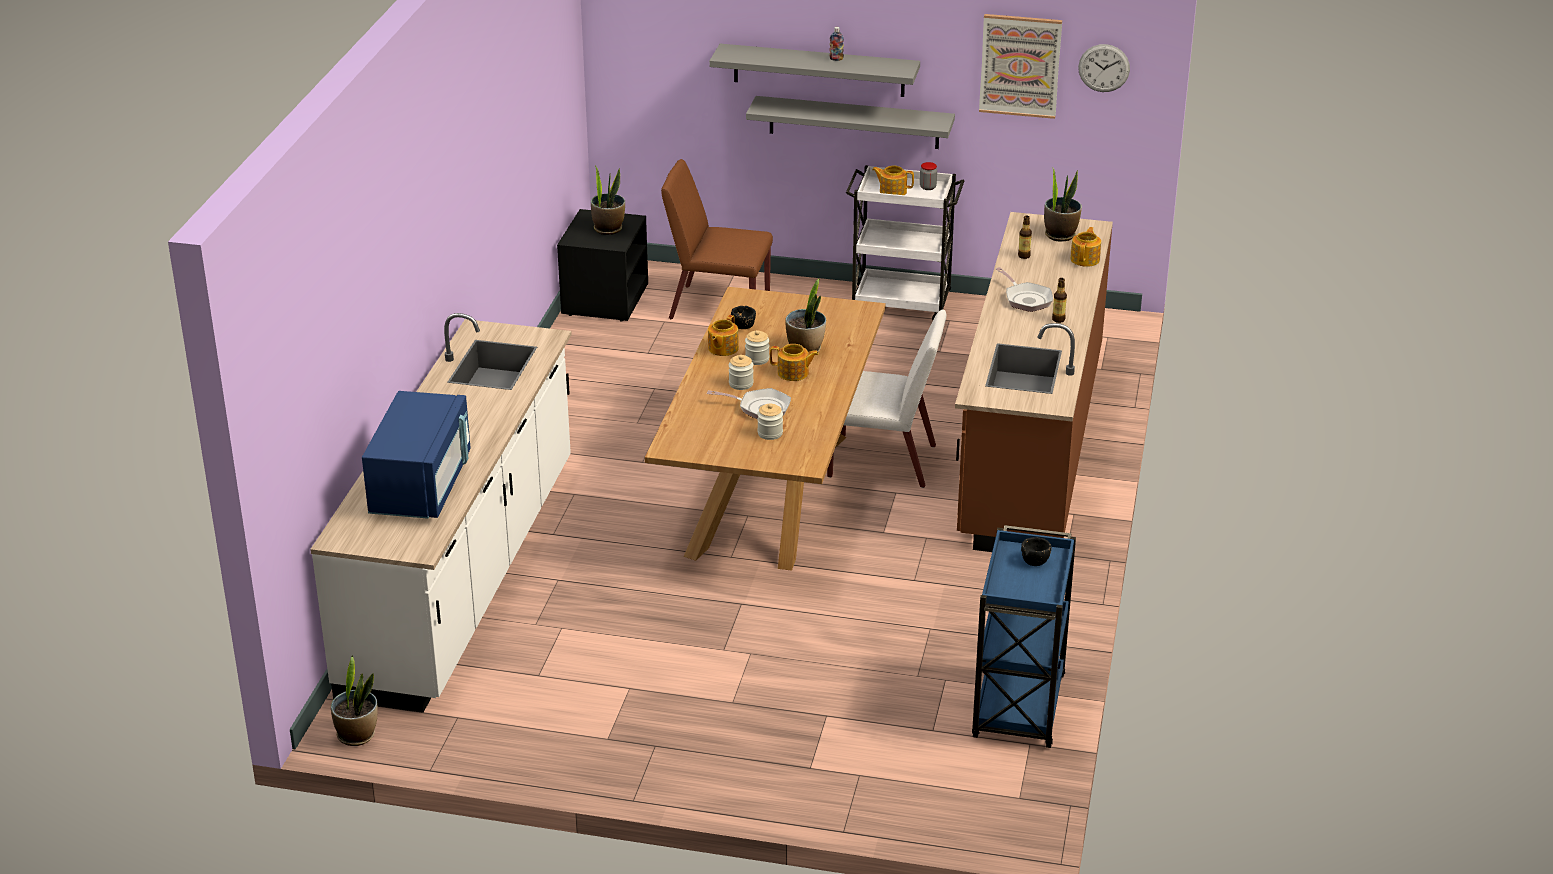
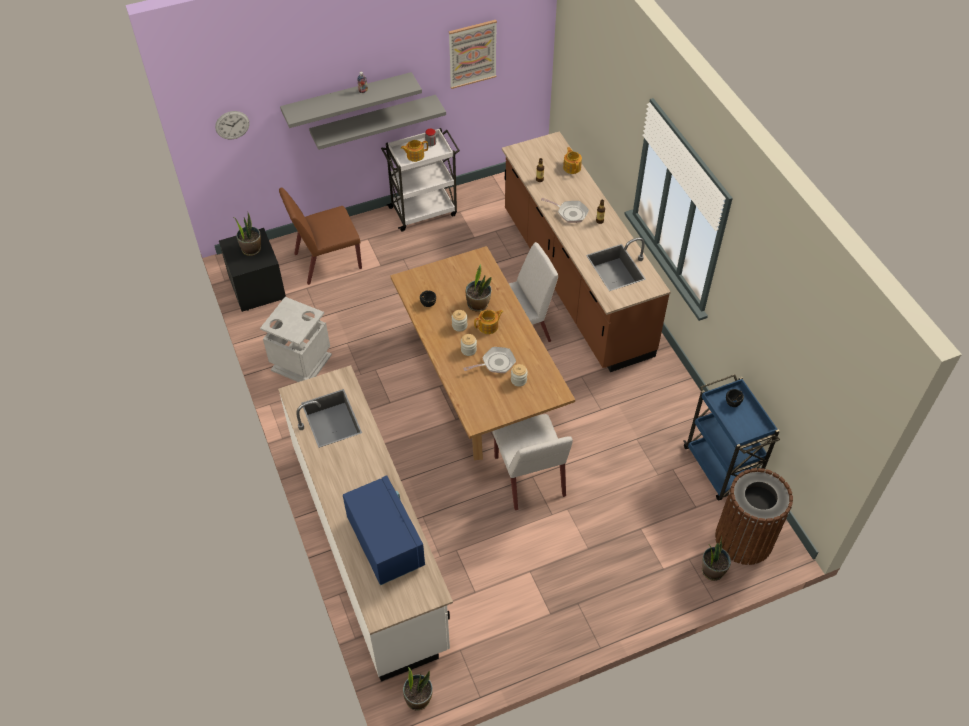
camera: 35 degrees left, 20 degrees up
teapot [708,315,739,356] -> none
potted plant [1044,167,1082,242] -> potted plant moved to [702,535,731,581]
wall clock [1078,44,1130,92] -> wall clock moved to [215,111,250,140]
none -> grey trash can [260,297,332,382]
none -> white chair [492,414,573,510]
none -> brown trash can [715,468,793,565]

